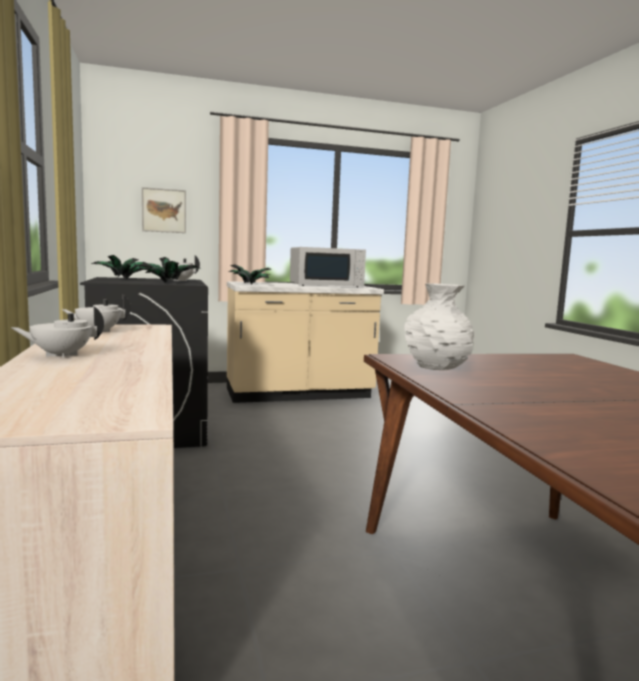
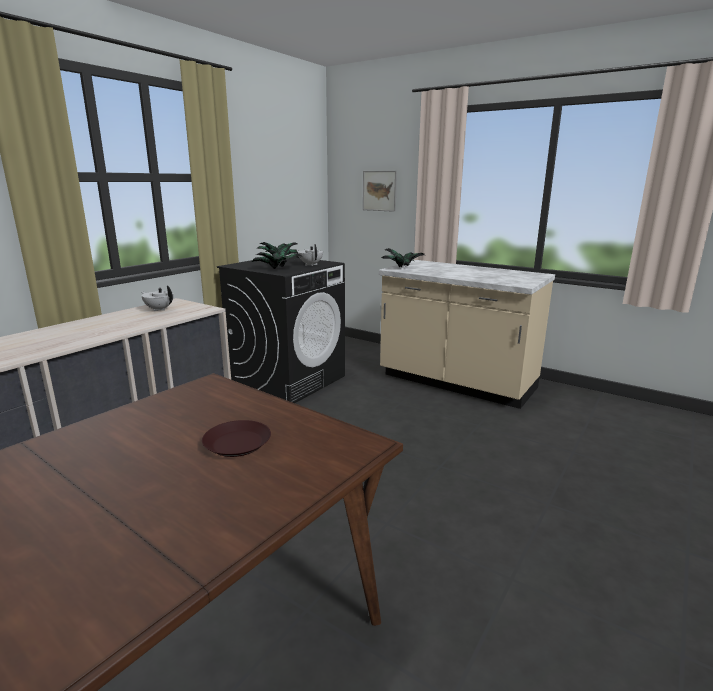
camera: 50 degrees right, 10 degrees up
white teapot [10,306,104,358] -> none
white microwave [290,247,366,287] -> none
white vase [404,284,474,370] -> none
none -> brown plate [202,420,271,457]

